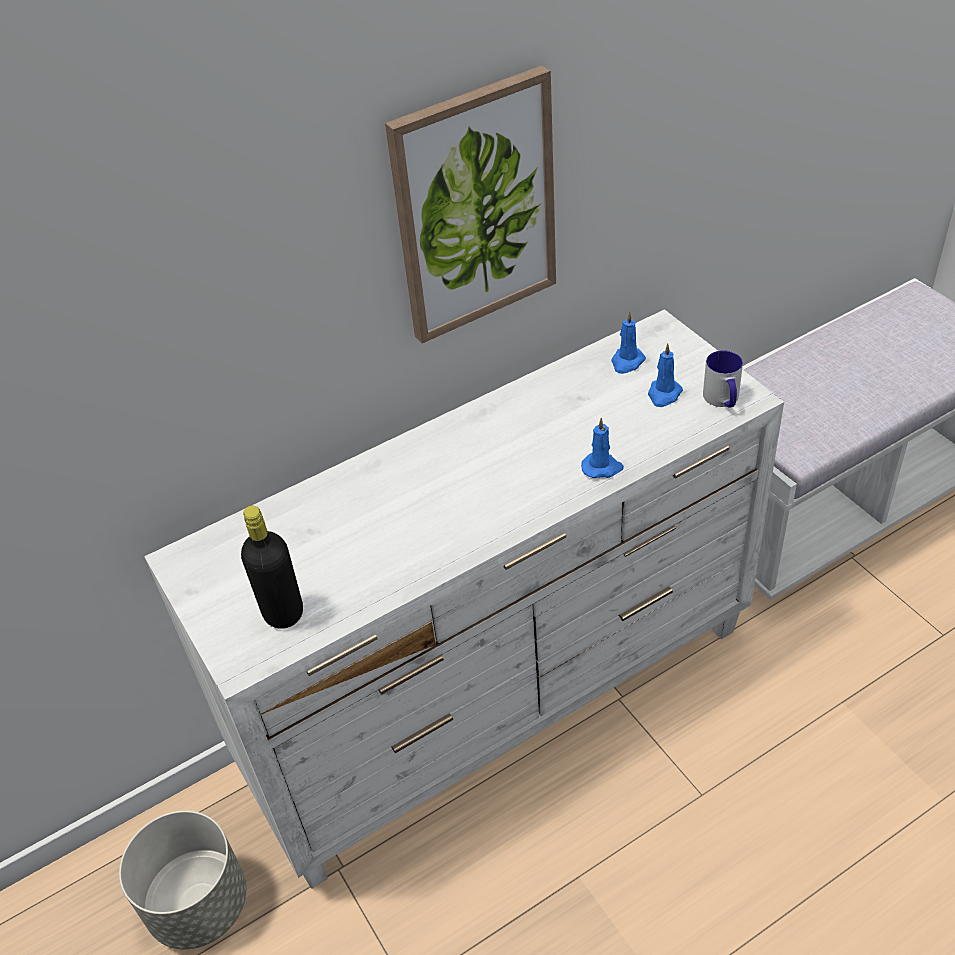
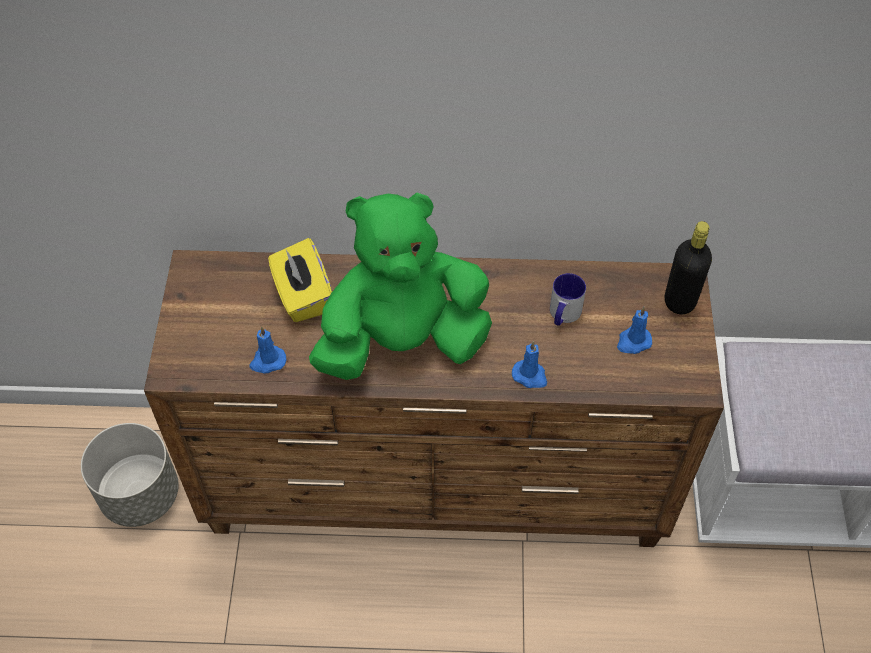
camera: 30 degrees right, 10 degrees up
white dresser [144,309,784,889] -> brown dresser [144,250,724,547]
black bottle [241,506,303,629] -> black bottle moved to [665,221,712,314]
picture [385,65,556,343] -> none
blue candle [611,311,646,374] -> blue candle moved to [250,326,287,374]
mug [703,350,743,408] -> mug moved to [550,273,586,325]
none -> yellow tissue box [268,238,332,322]
none -> green plush toy [309,193,492,380]

